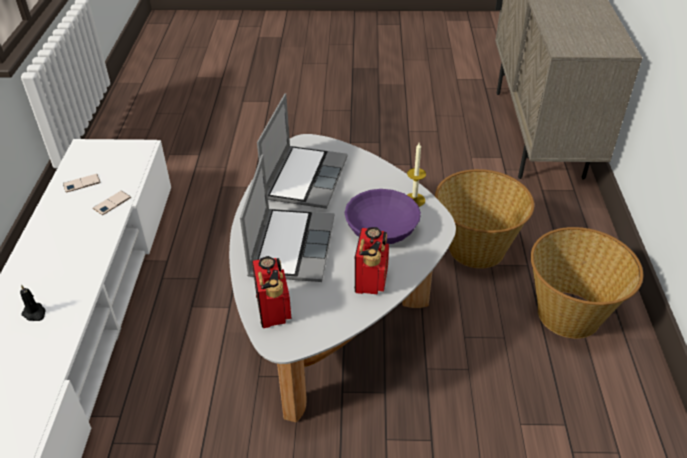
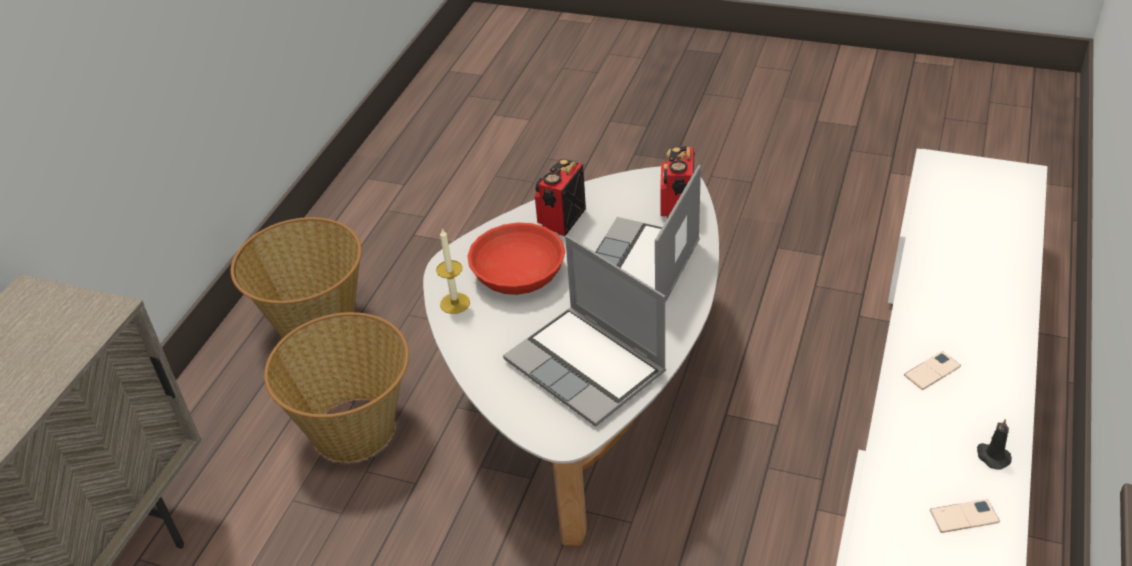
camera: 160 degrees left, 0 degrees up
black candle [20,285,46,321] -> black candle moved to [977,419,1012,470]
phone [93,191,131,215] -> phone moved to [904,351,961,390]
laptop [257,93,348,209] -> laptop turned 75 degrees counterclockwise [503,235,666,427]
purple bowl [345,189,421,244] -> red bowl [467,223,565,295]

